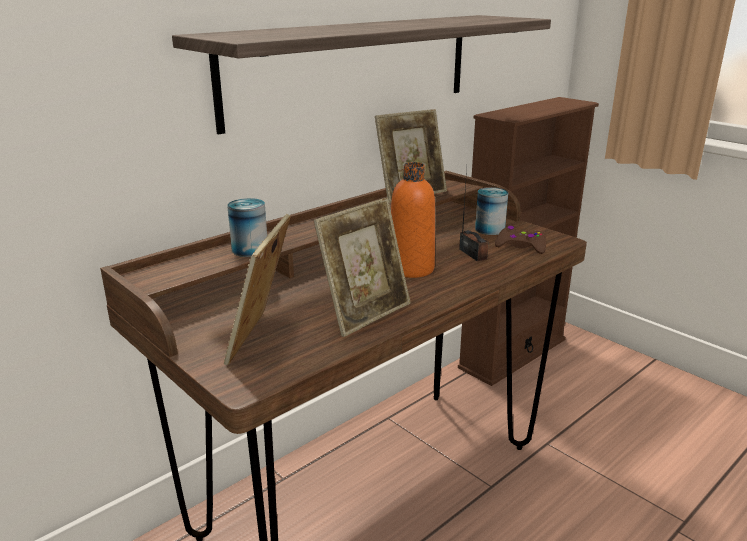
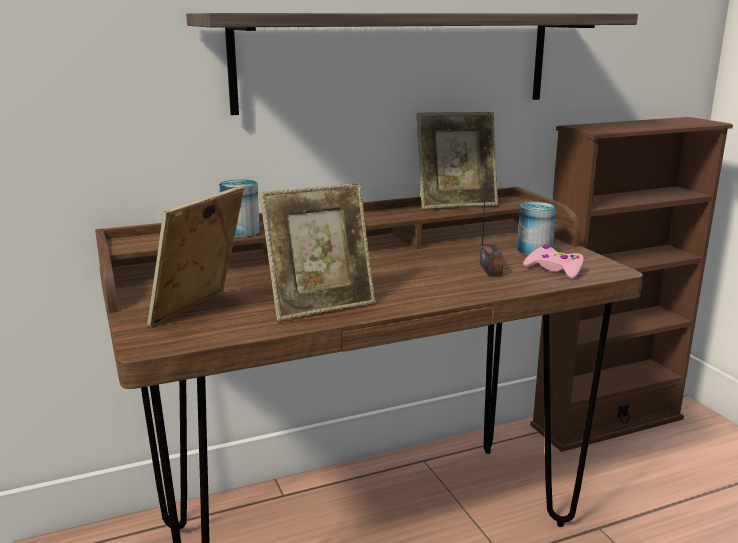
camera: 20 degrees right, 5 degrees down
orange bottle [391,162,435,278] -> none
brown game controller [495,226,546,254] -> pink game controller [523,245,585,279]

